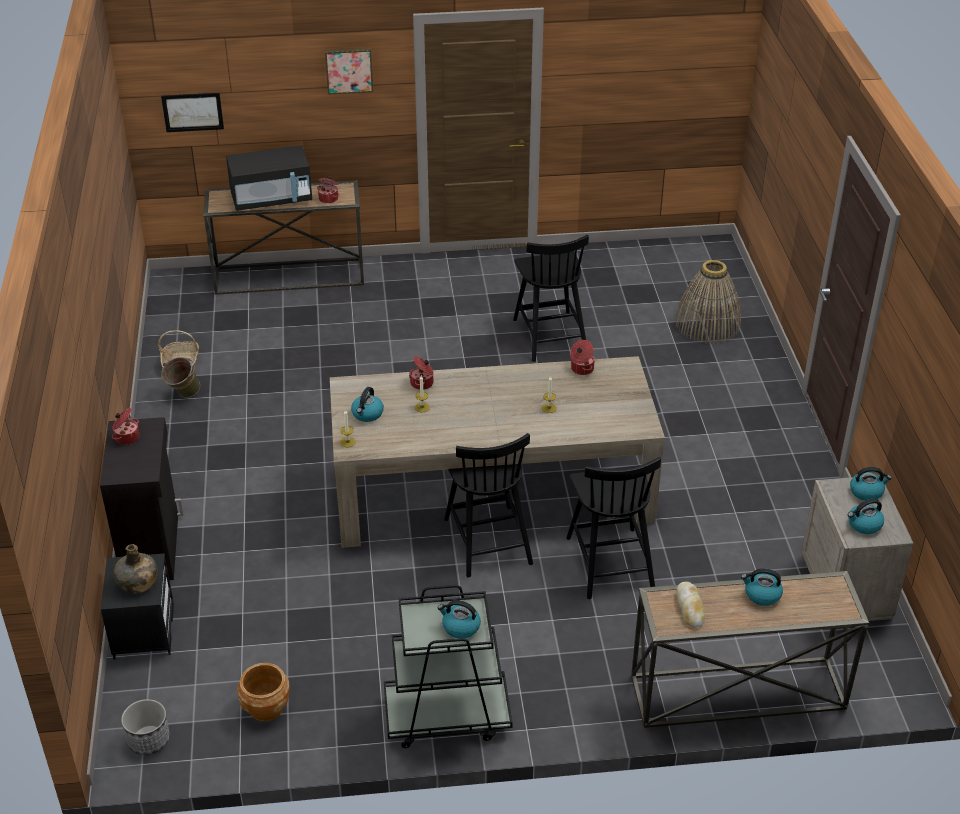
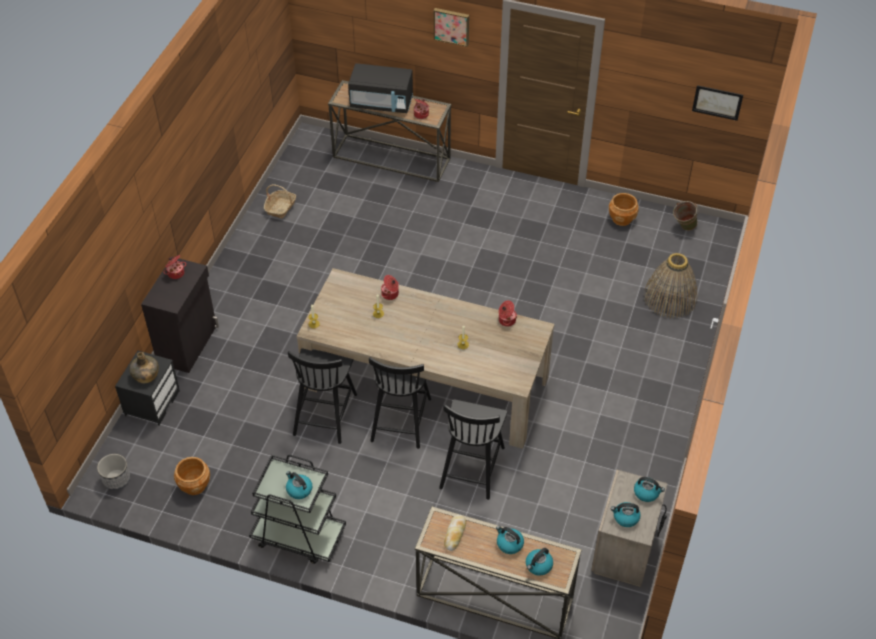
camera: 25 degrees right, 10 degrees up
picture [161,93,224,132] -> picture moved to [692,85,743,121]
green bucket [161,357,200,398] -> green bucket moved to [673,201,699,231]
kettle [351,387,384,422] -> kettle moved to [526,548,553,576]
black chair [513,235,589,362] -> black chair moved to [288,348,357,444]
none -> brown planter [609,193,639,226]

